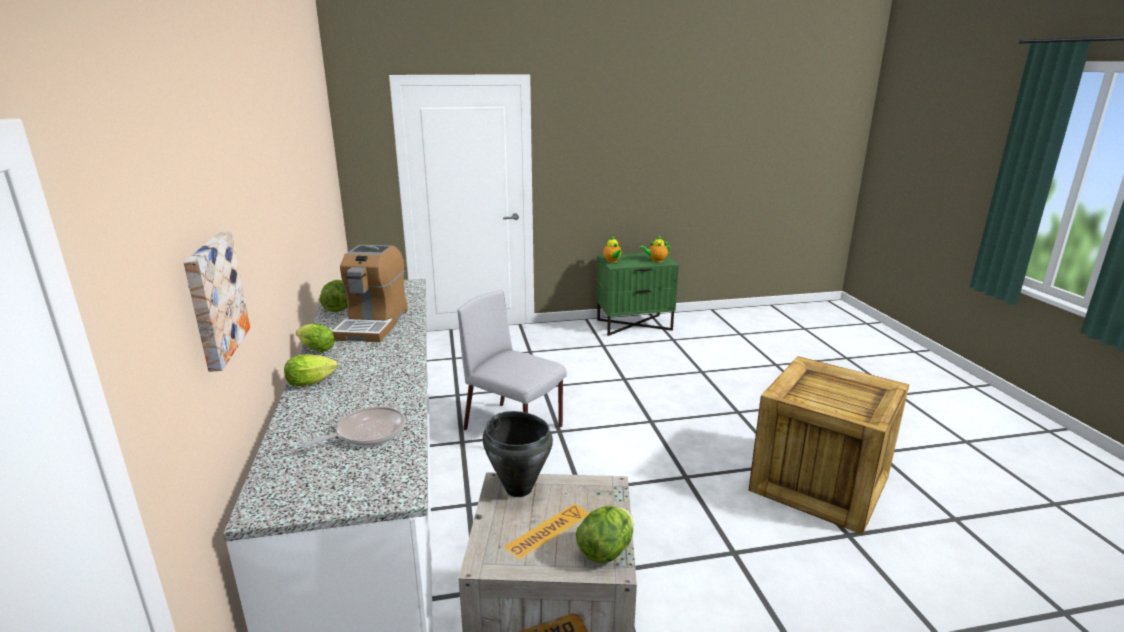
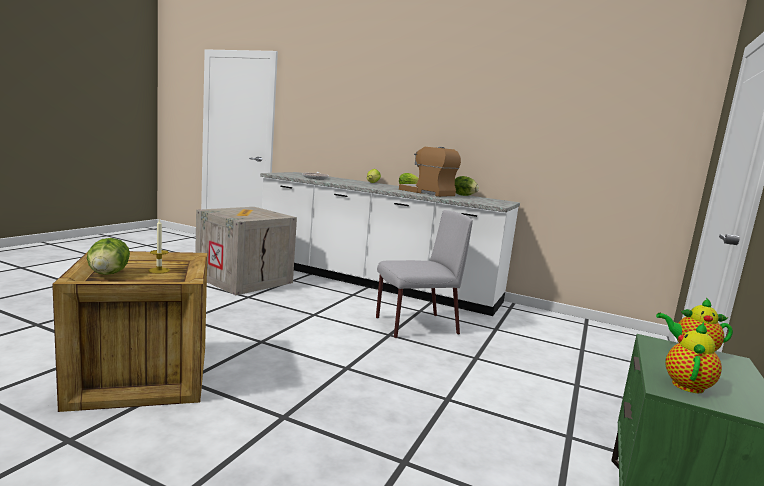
camera: 125 degrees right, 10 degrees down
picture [183,232,250,372] -> none
black cooking pot [483,411,553,497] -> none
lettuce [576,506,634,563] -> lettuce moved to [87,238,130,275]
none -> candle [149,218,170,274]

